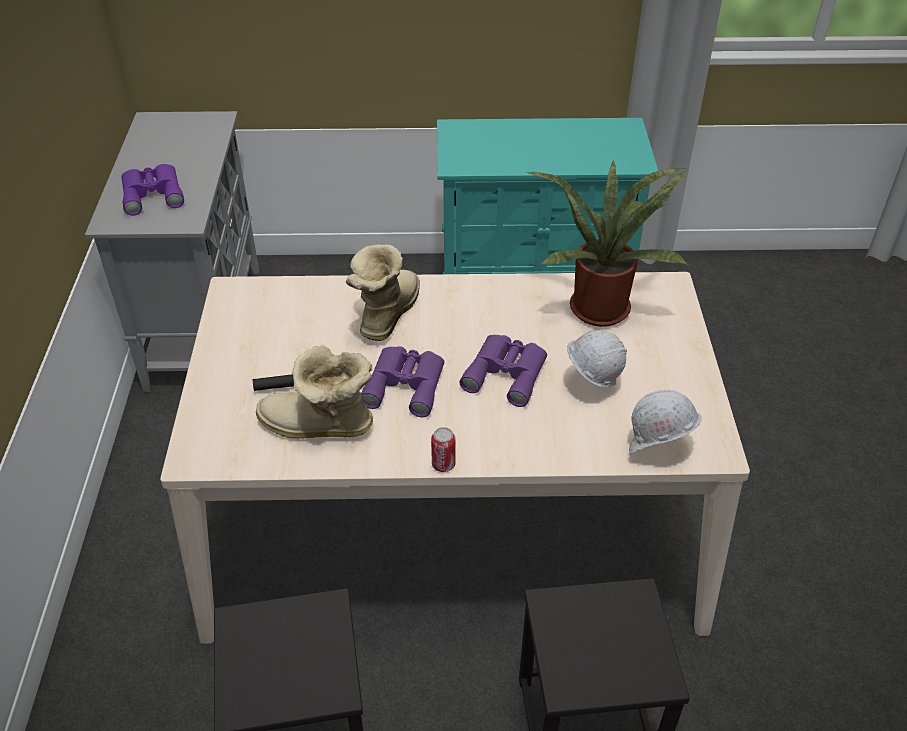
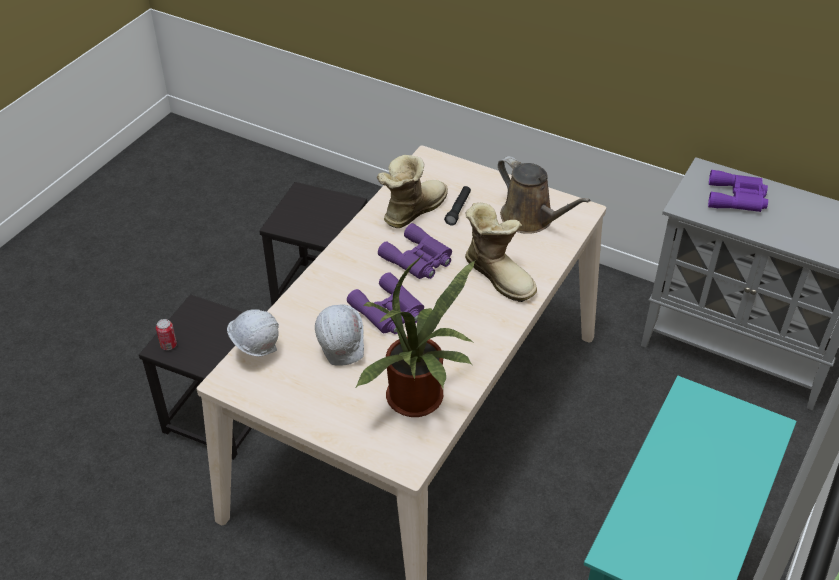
camera: 120 degrees right, 0 degrees up
can [431,427,456,472] -> can moved to [156,319,177,350]
none -> brown watering can [498,156,591,234]

